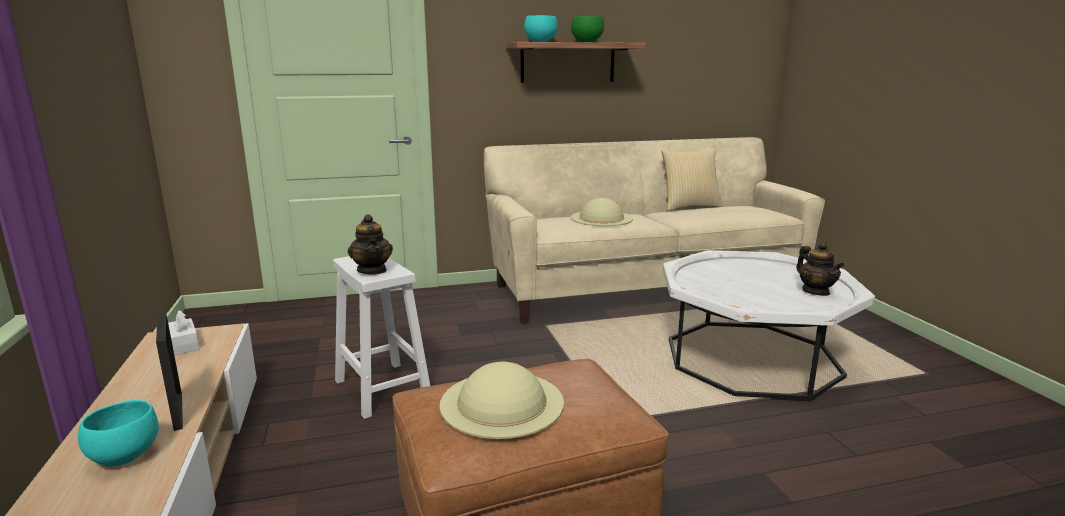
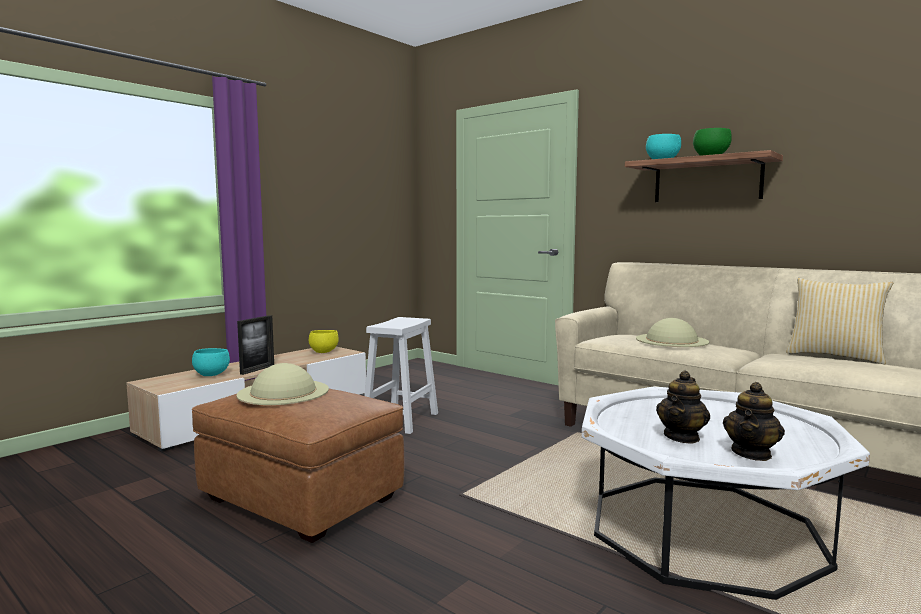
camera: 55 degrees right, 10 degrees down
white tissue box [168,310,200,355] -> yellow bowl [309,330,339,353]
teapot [348,214,393,275] -> teapot moved to [656,370,710,444]

